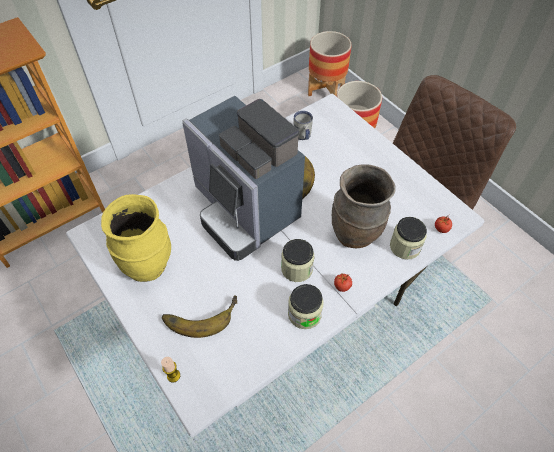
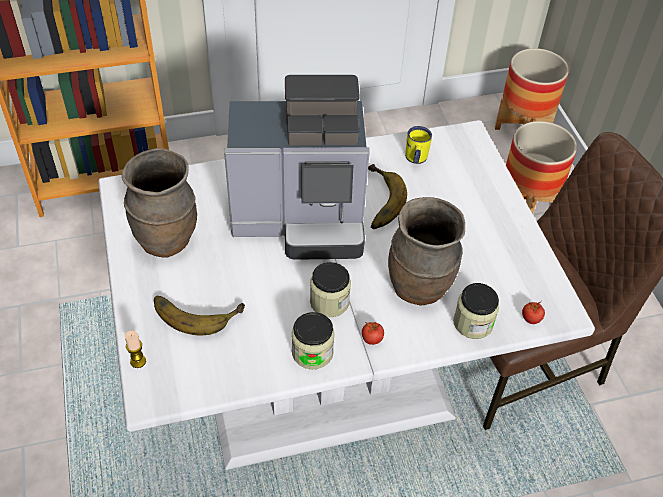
camera: 20 degrees right, 5 degrees down
yellow vase [101,194,171,282] -> brown vase [121,148,197,258]
coffee machine [182,96,305,261] -> coffee machine turned 75 degrees counterclockwise [224,75,370,260]
white mug [294,111,313,140] -> yellow mug [405,126,432,164]

